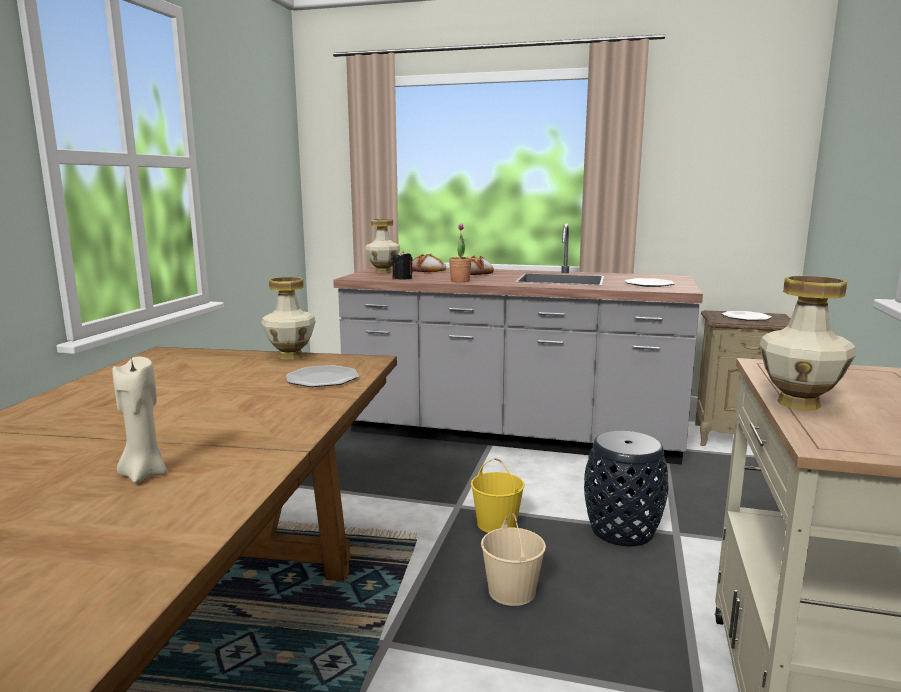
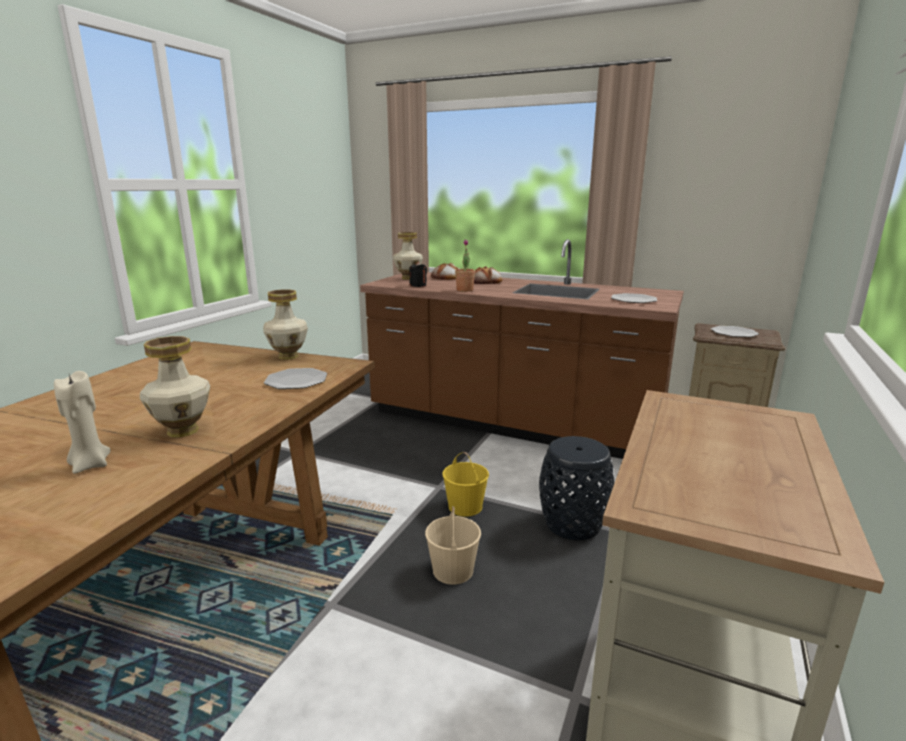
camera: 10 degrees right, 5 degrees up
grey counter [333,223,703,465] -> brown counter [360,239,684,459]
vase [759,276,856,410] -> vase moved to [140,336,210,438]

